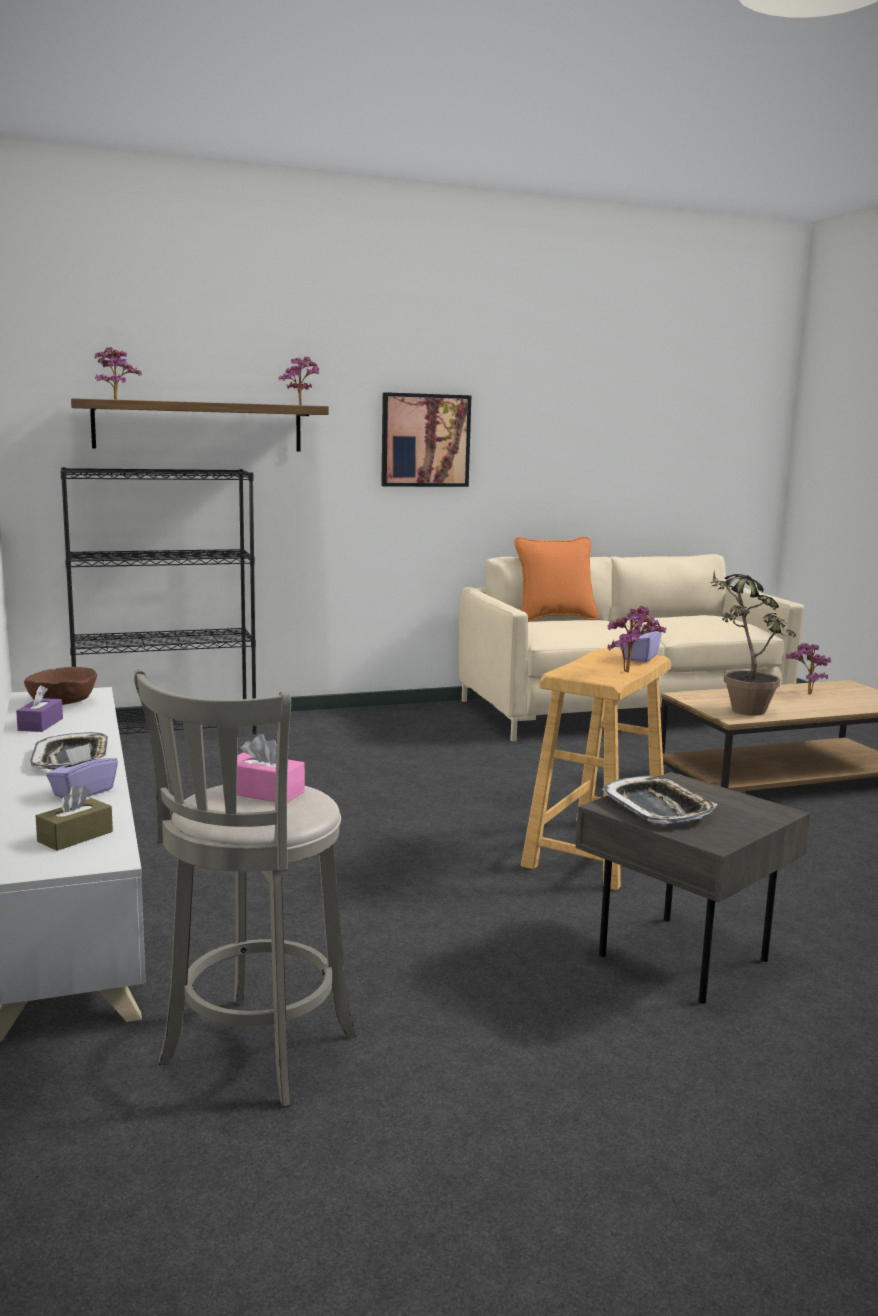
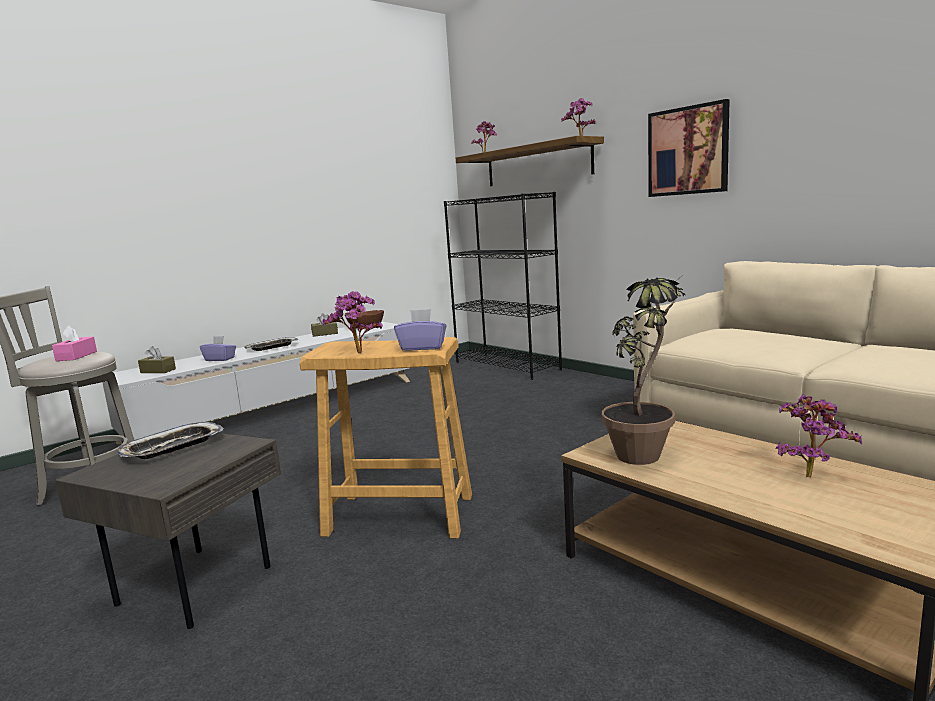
camera: 70 degrees right, 0 degrees up
purple tissue box [16,685,63,732] -> brown tissue box [311,313,338,337]
orange pillow [514,537,599,622] -> none

